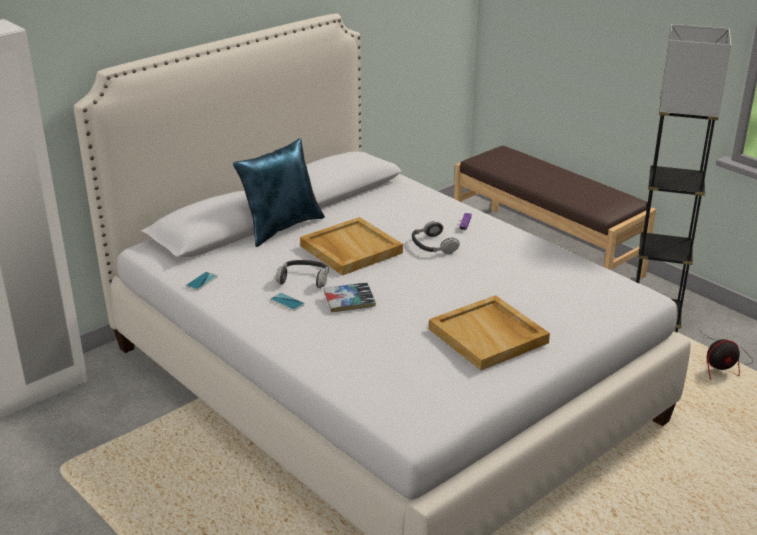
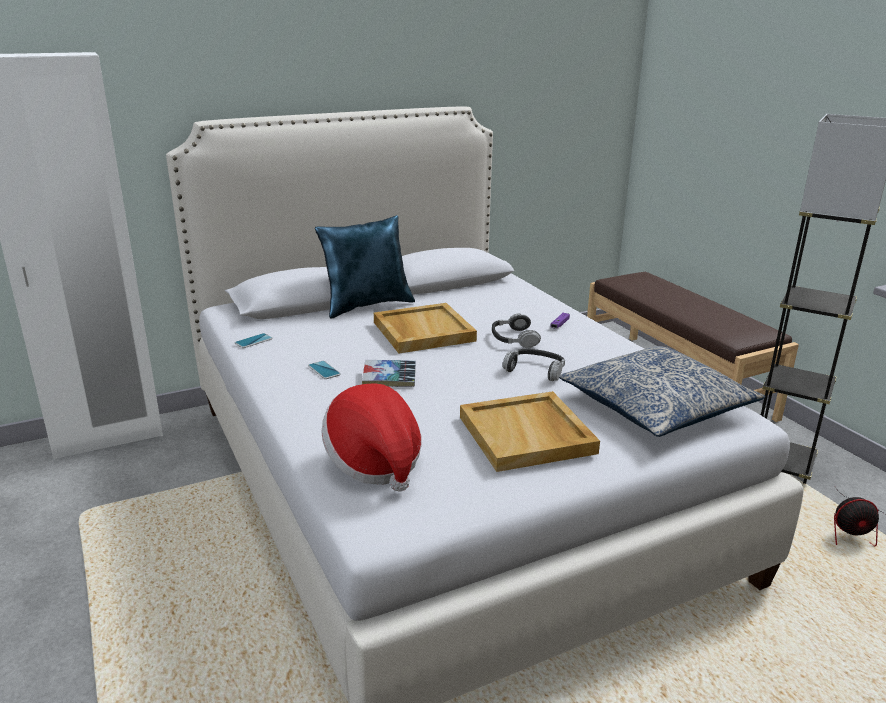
camera: 15 degrees right, 5 degrees down
headphones [276,260,329,288] -> headphones moved to [503,349,565,381]
none -> hat [322,383,422,492]
none -> pillow [559,346,765,437]

